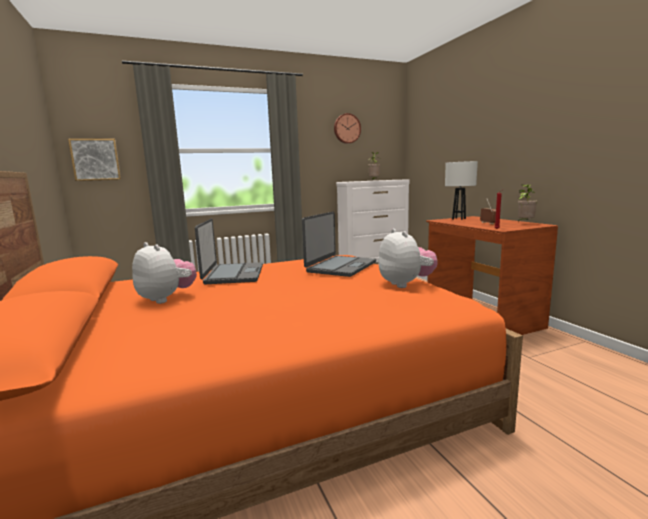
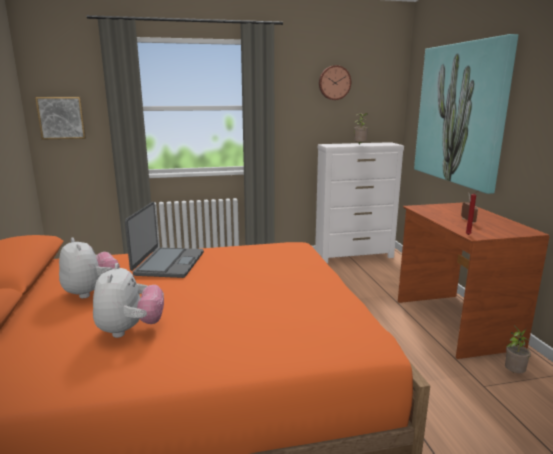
camera: 10 degrees right, 5 degrees up
laptop [302,211,376,277] -> none
plush toy [378,228,438,288] -> plush toy moved to [93,263,164,338]
white table lamp [445,161,478,220] -> none
potted plant [518,184,537,222] -> potted plant moved to [505,325,531,373]
none -> picture [414,34,519,194]

